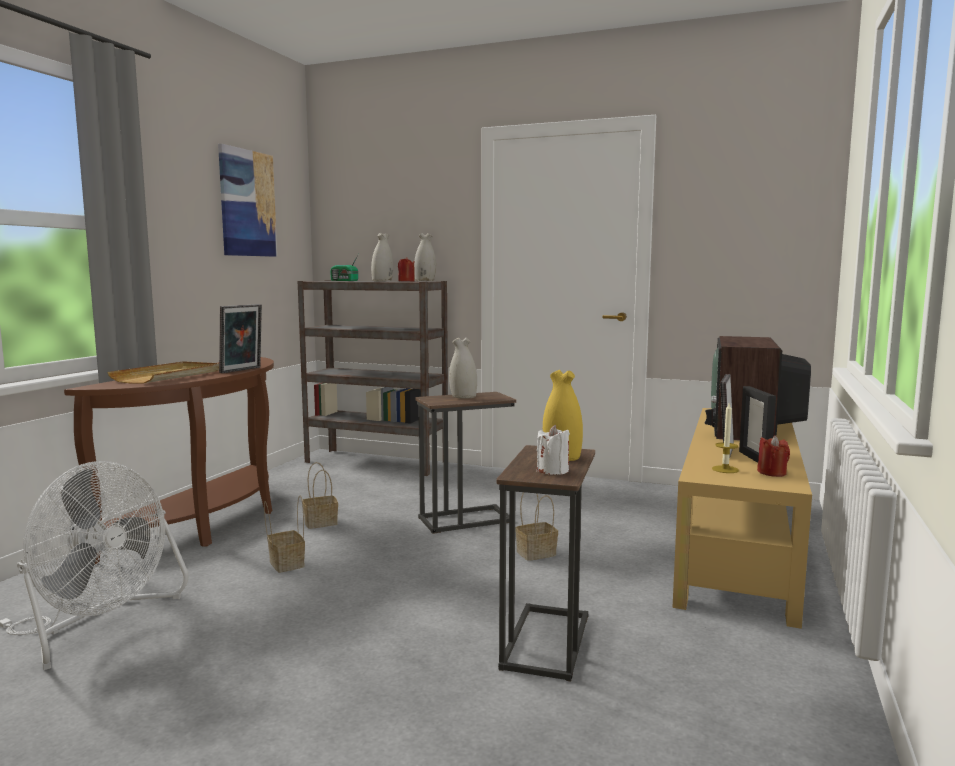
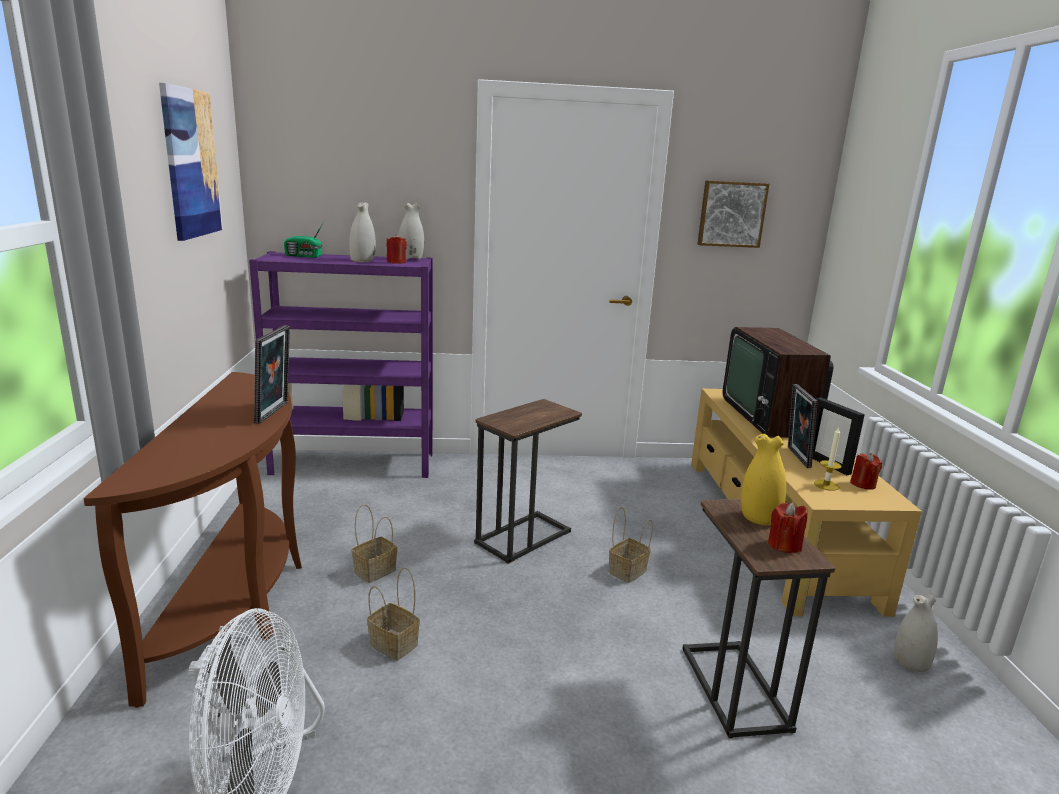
camera: 25 degrees left, 10 degrees up
beige tray [107,361,219,384] -> none
grey bookcase [298,280,448,476] -> purple bookcase [249,251,433,478]
white vase [449,338,477,399] -> white vase moved to [894,594,938,672]
white candle [537,425,570,475] -> red candle [768,502,808,553]
none -> picture [698,180,769,248]

